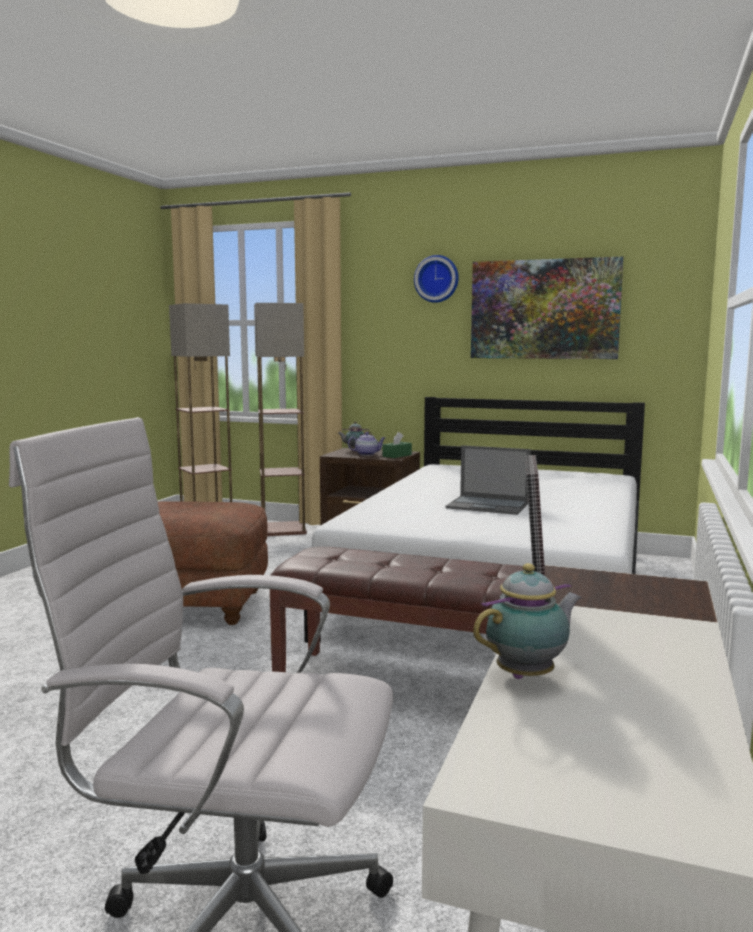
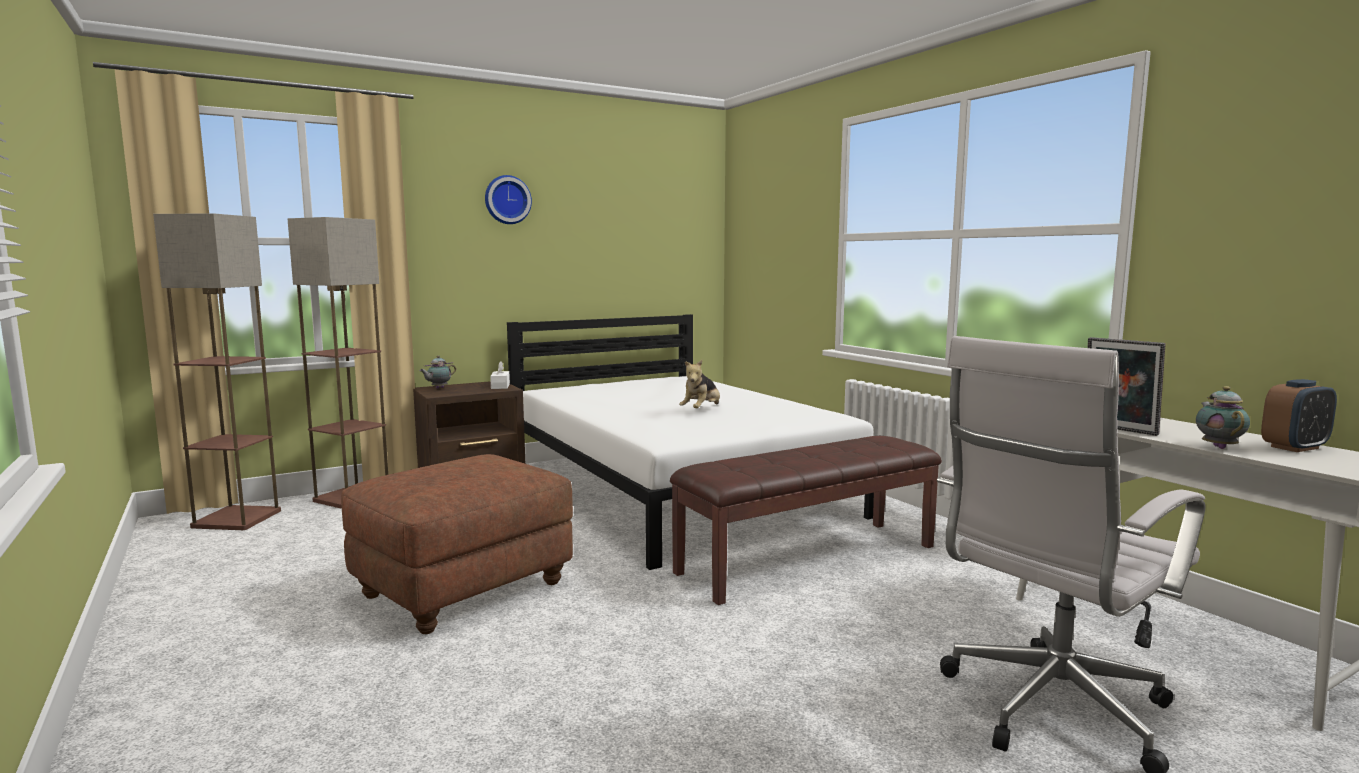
camera: 50 degrees left, 0 degrees up
teapot [348,432,385,456] -> none
green tissue box [383,432,412,458] -> white tissue box [490,361,510,389]
laptop [446,445,531,515] -> plush toy [679,360,720,408]
picture [471,257,623,359] -> none
none -> alarm clock [1261,379,1337,452]

